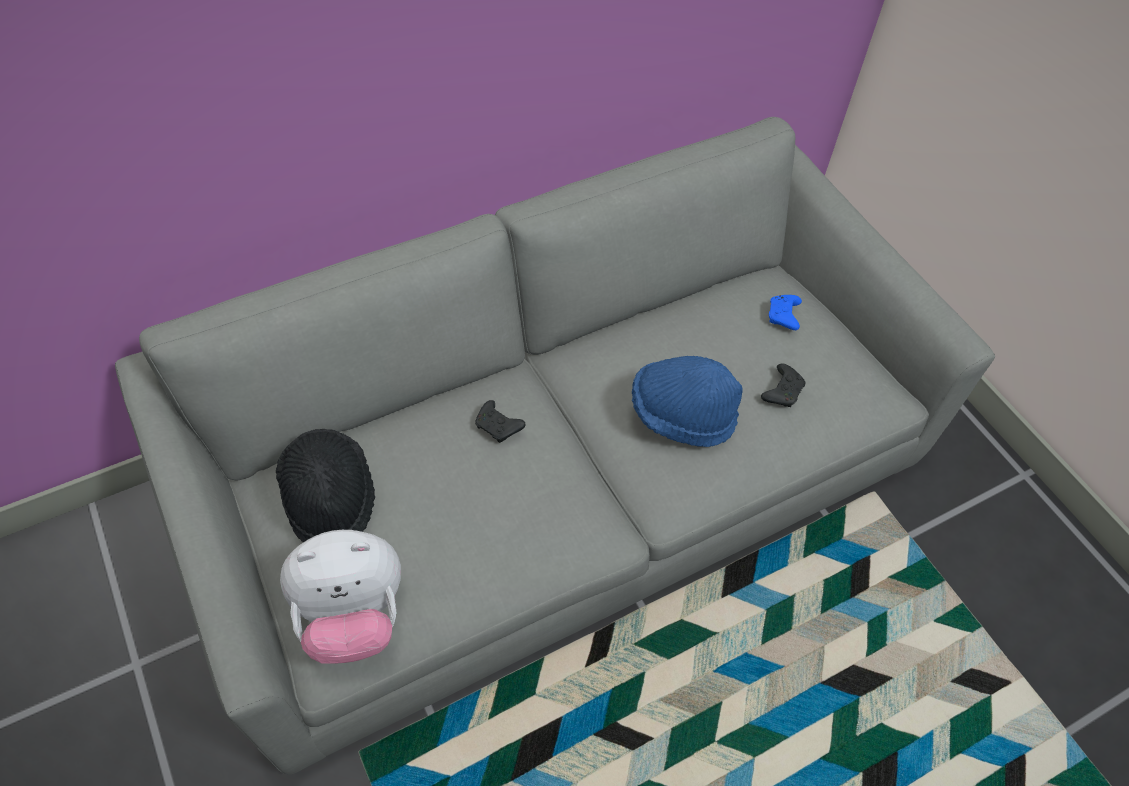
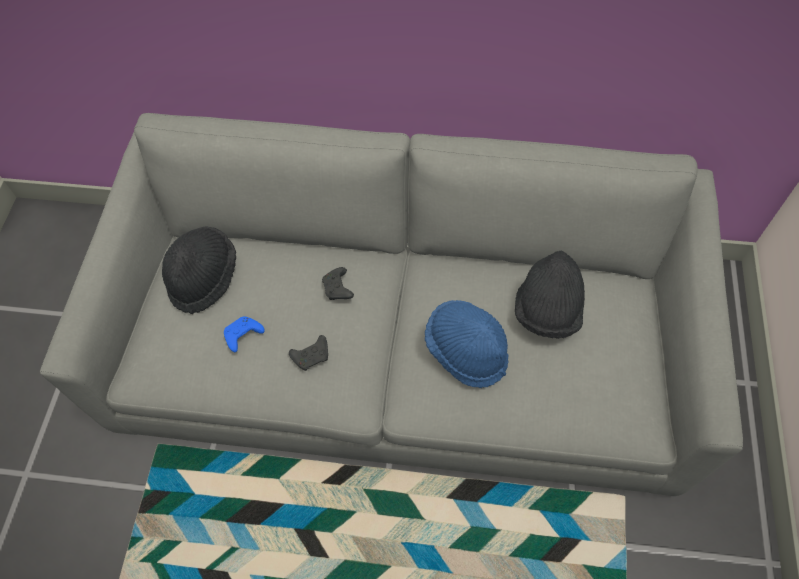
camera: 40 degrees right, 5 degrees up
plush toy [280,530,401,664] -> none
black game controller [761,363,805,407] -> black game controller moved to [289,335,328,371]
blue game controller [769,295,802,330] -> blue game controller moved to [224,317,265,352]
none -> black hat [515,251,585,339]

